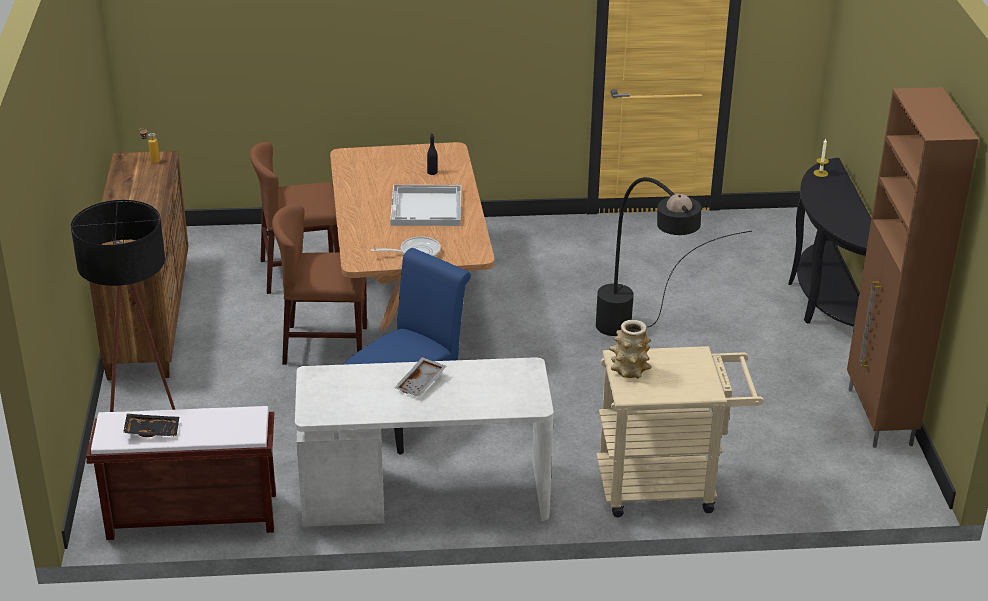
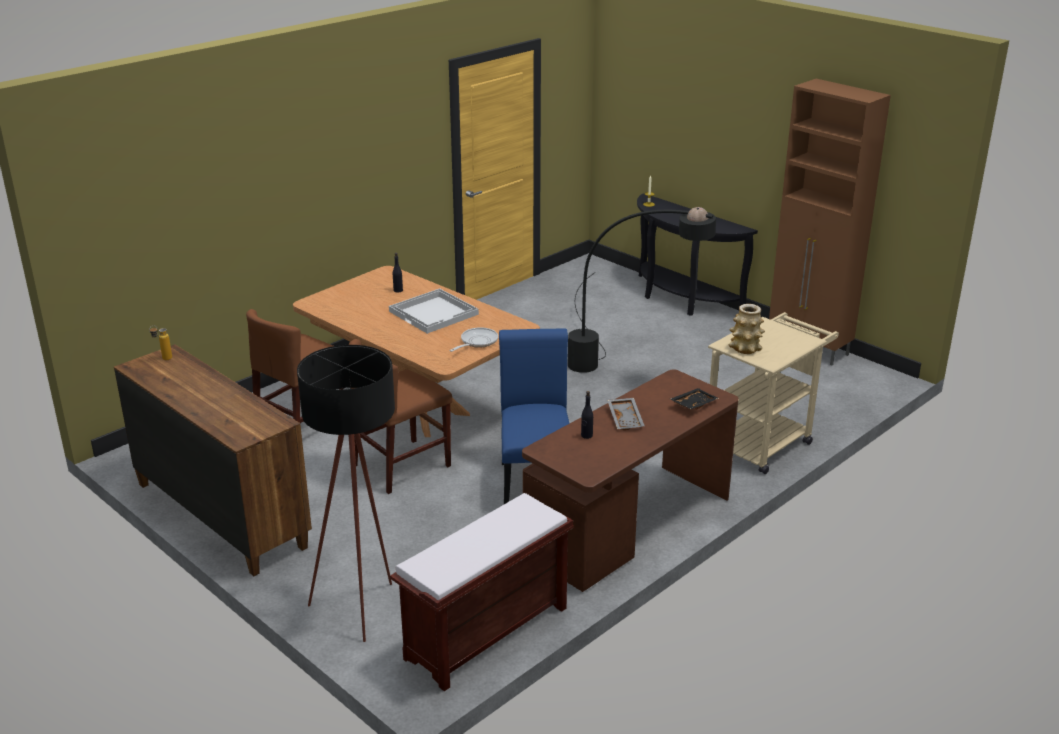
camera: 40 degrees left, 5 degrees down
black tray [123,413,179,437] -> black tray moved to [670,388,719,410]
white desk [295,357,554,527] -> brown desk [522,369,739,592]
none -> black bottle [581,391,593,439]

